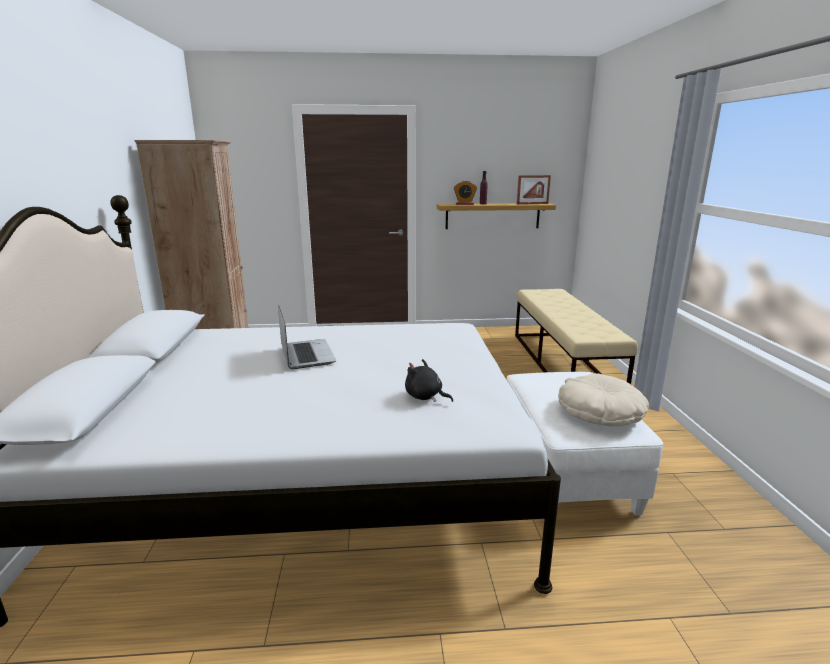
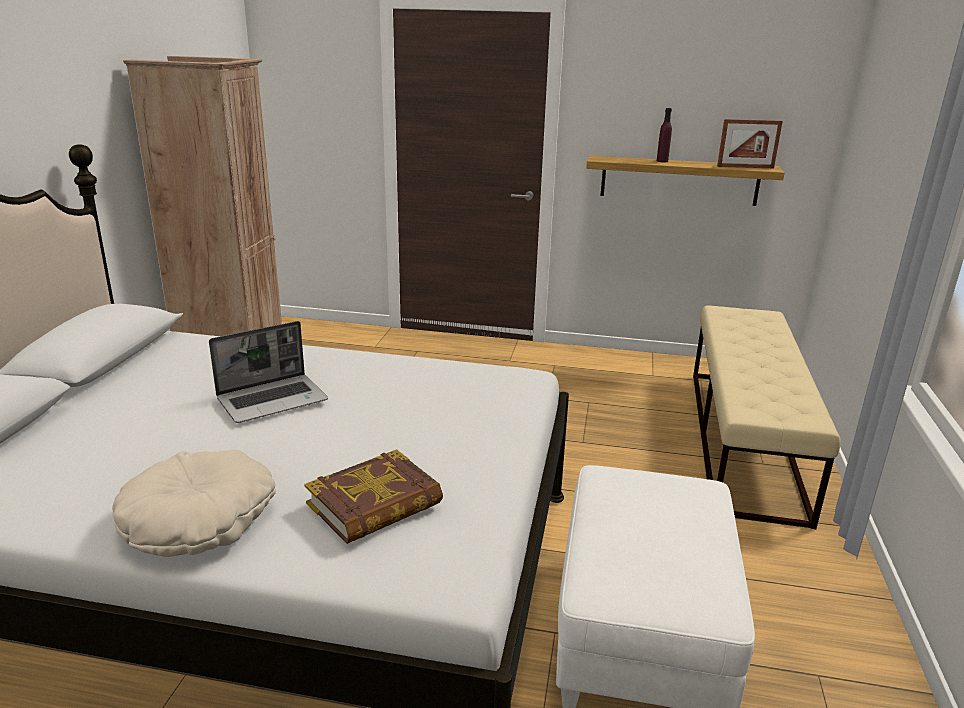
camera: 15 degrees right, 5 degrees up
laptop [278,305,336,369] -> laptop turned 60 degrees clockwise [209,321,328,423]
black plush toy [405,359,453,402] -> book [304,449,443,544]
alarm clock [454,181,477,205] -> none
beige pillow [558,373,649,426] -> beige pillow moved to [112,450,276,557]

